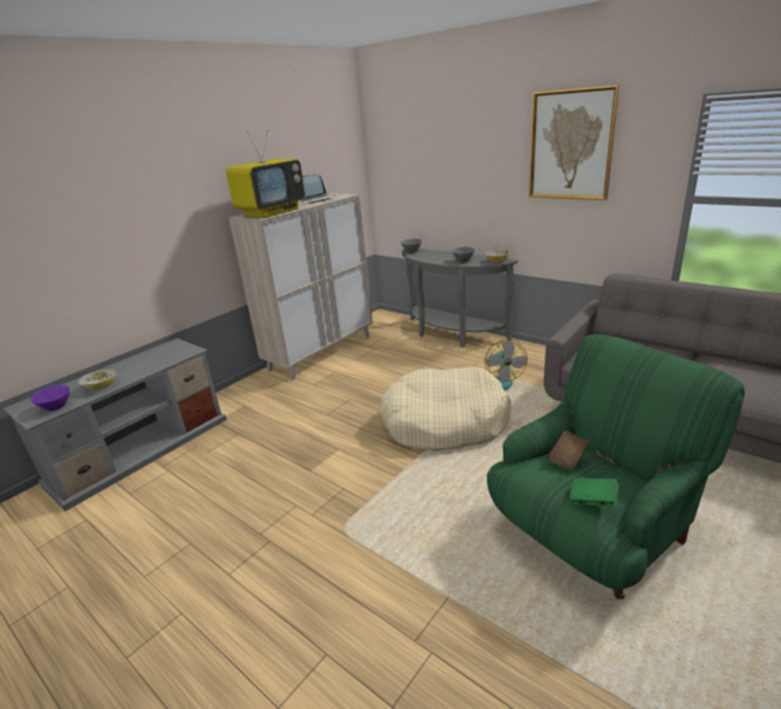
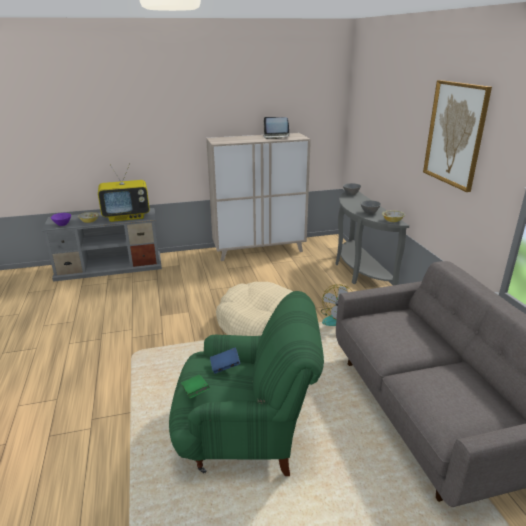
camera: 35 degrees right, 0 degrees up
television [226,130,305,218] -> television moved to [98,163,150,222]
brown book [547,430,589,471] -> blue book [210,348,240,374]

